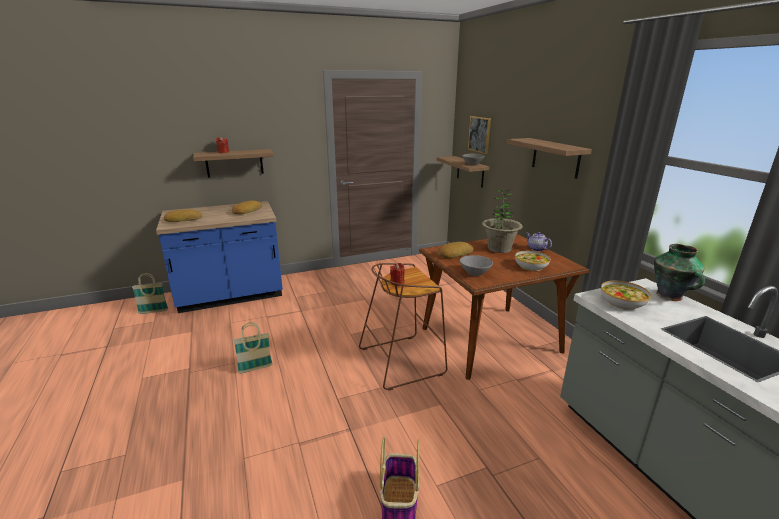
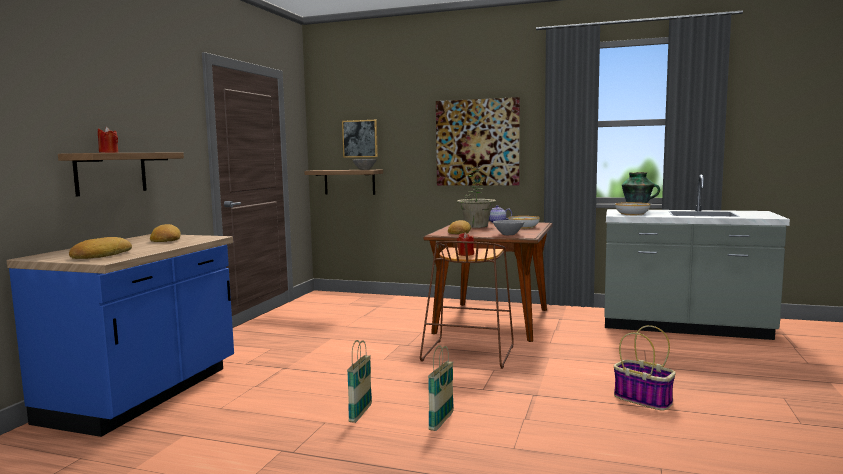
camera: 50 degrees left, 15 degrees down
basket [132,273,168,314] -> basket moved to [428,345,454,431]
shelf [506,138,592,179] -> picture [436,97,520,185]

